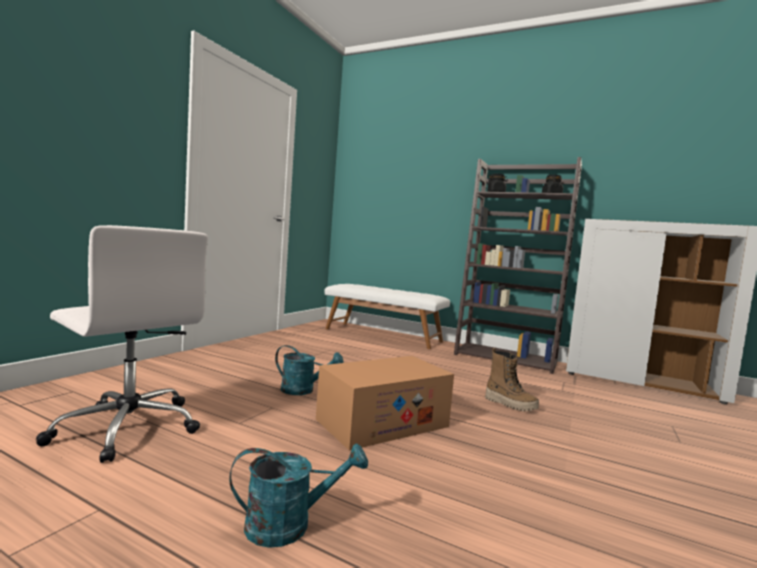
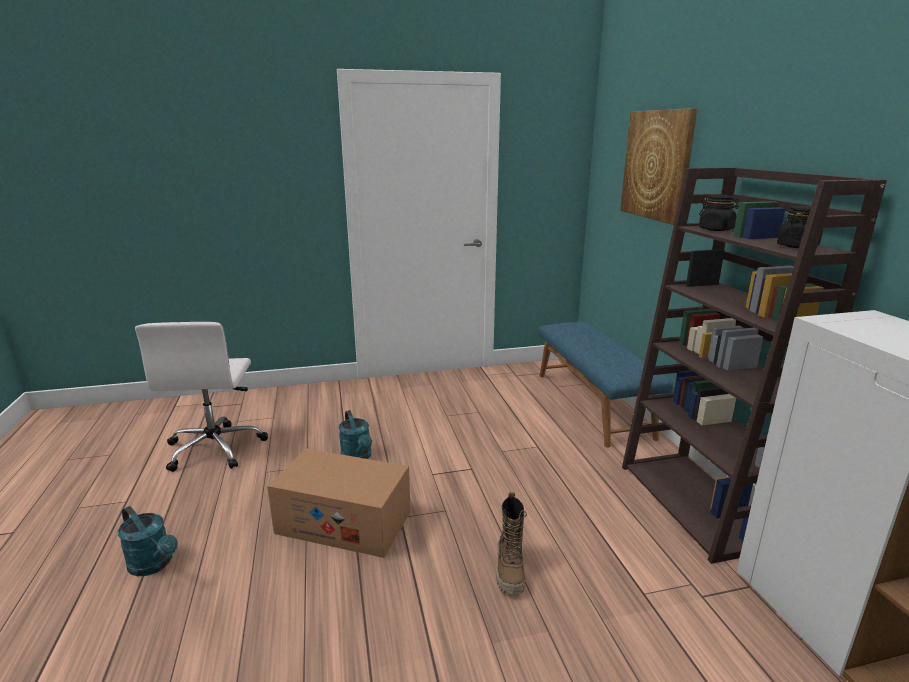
camera: 50 degrees right, 15 degrees up
white bench [324,284,450,349] -> blue bench [538,322,673,447]
none -> picture [620,108,697,225]

